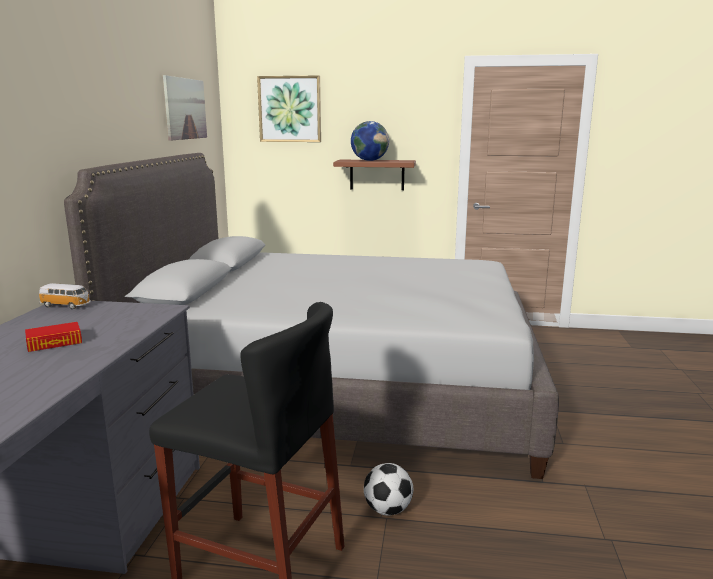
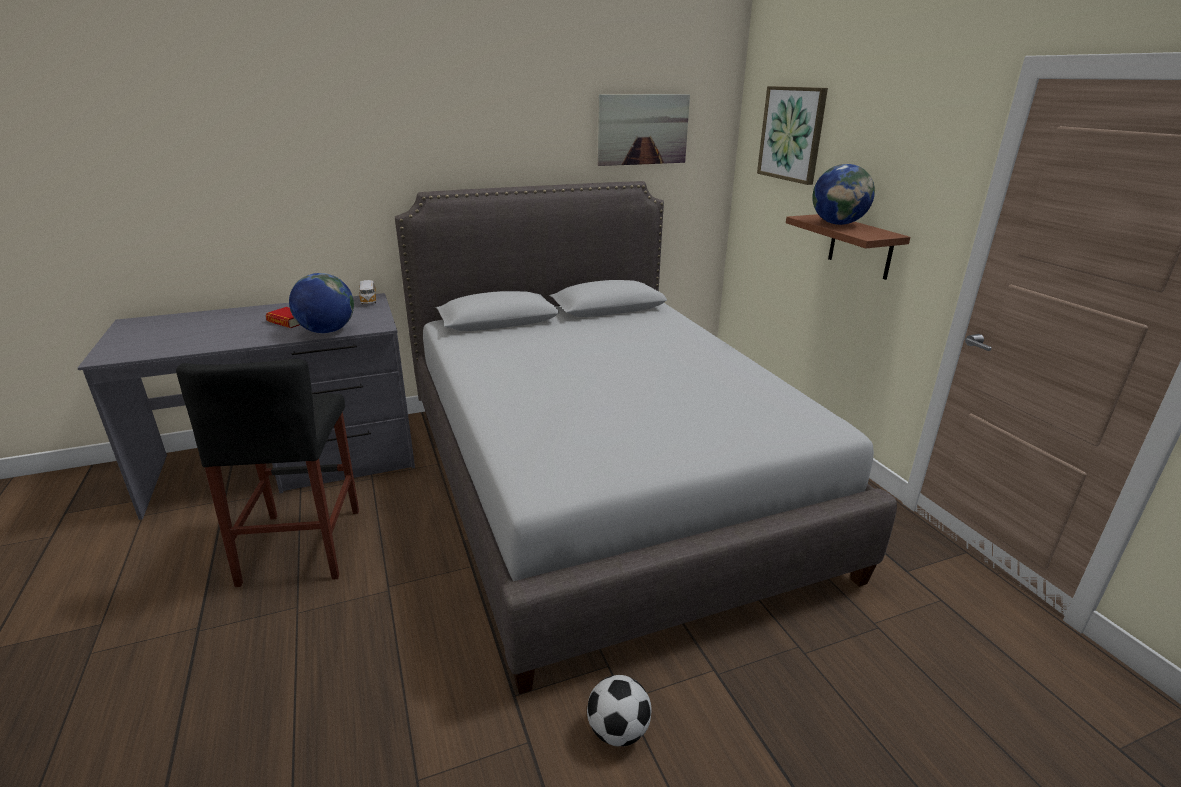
camera: 60 degrees right, 10 degrees up
football [364,463,413,515] -> football moved to [587,675,651,746]
none -> globe [289,273,354,333]

